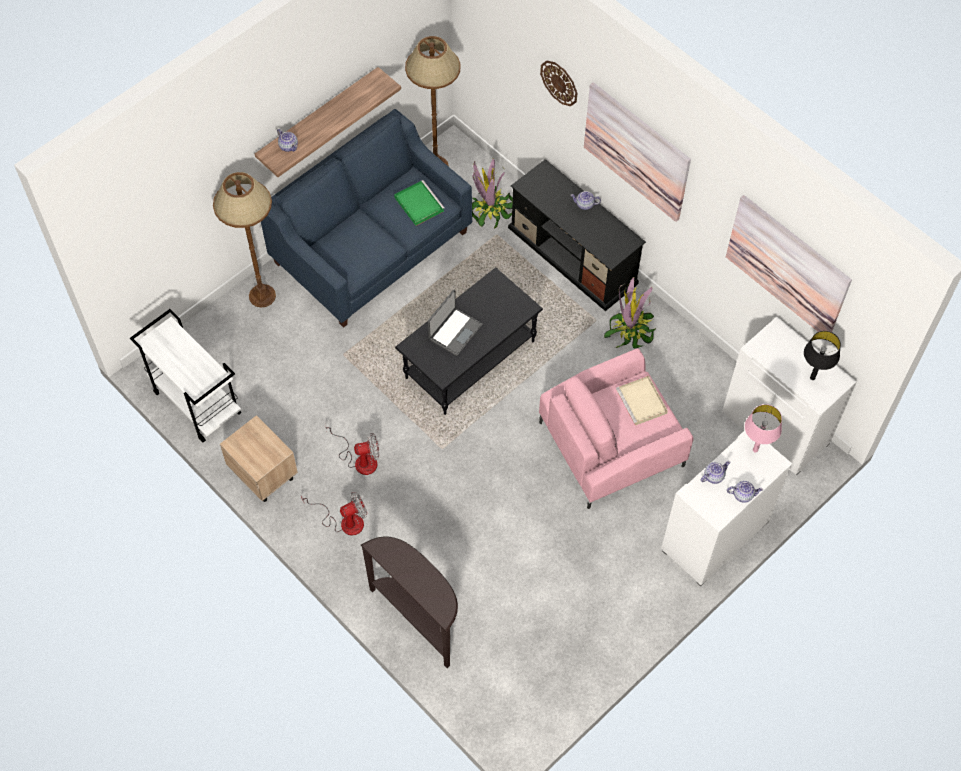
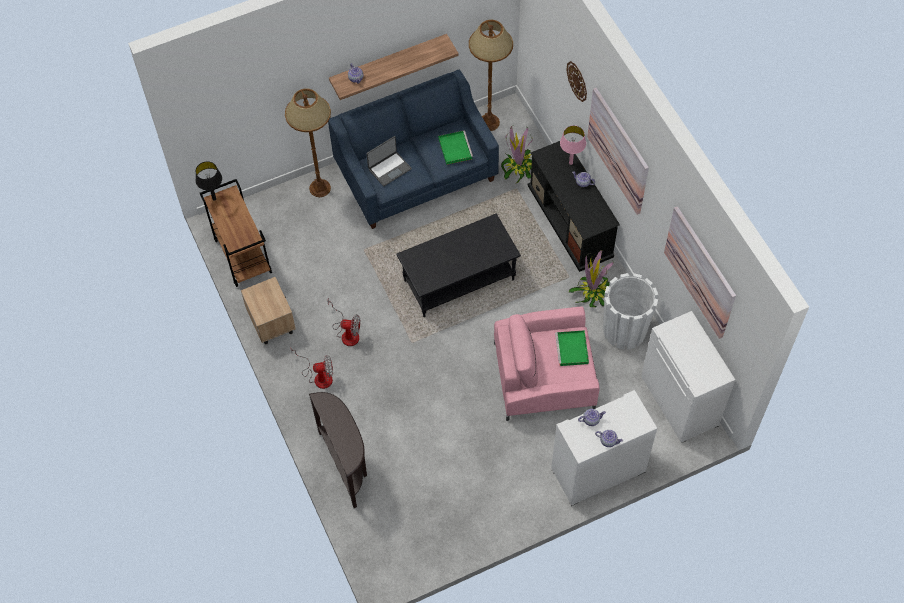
camera: 20 degrees right, 0 degrees up
white cart [130,309,241,442] -> brown cart [200,179,272,287]
laptop [428,290,482,356] -> laptop moved to [366,136,412,186]
beige tray [616,376,668,426] -> green tray [555,330,589,366]
pink table lamp [745,404,782,453] -> pink table lamp moved to [560,125,586,165]
black table lamp [804,331,841,380] -> black table lamp moved to [196,161,222,201]
none -> white planter [603,273,658,350]

